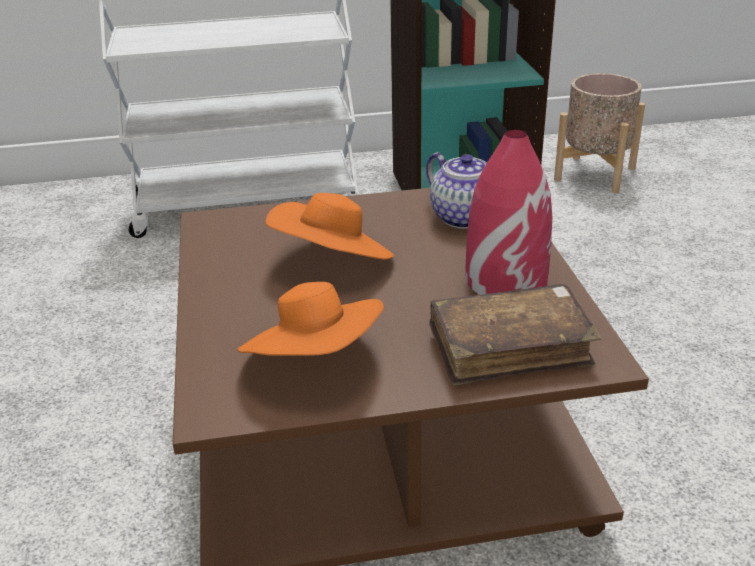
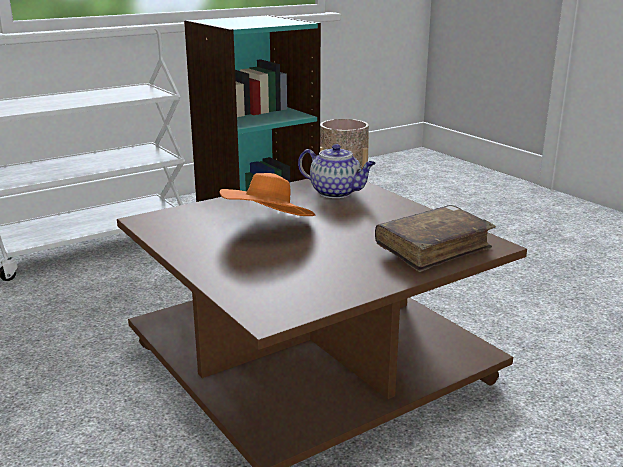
camera: 25 degrees left, 10 degrees down
orange hat [237,282,384,356] -> none
red vase [466,130,552,295] -> none

